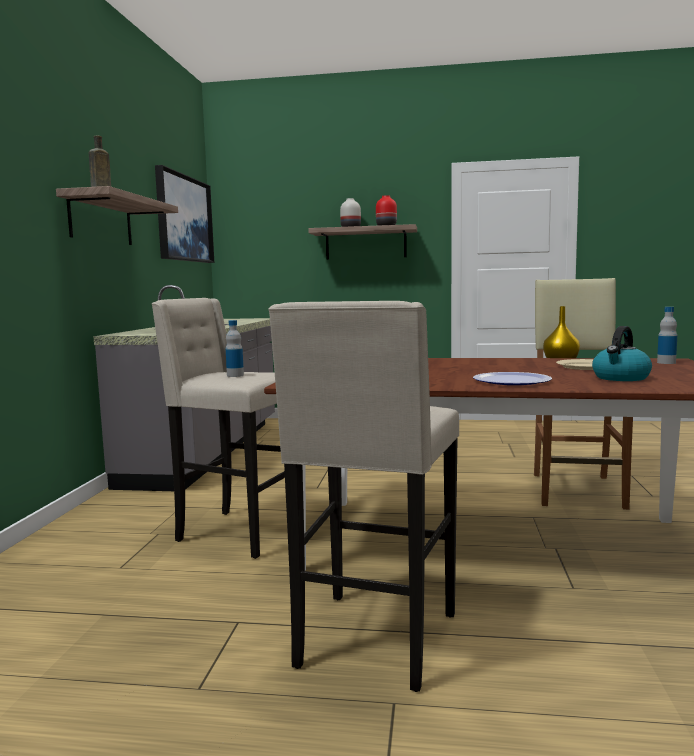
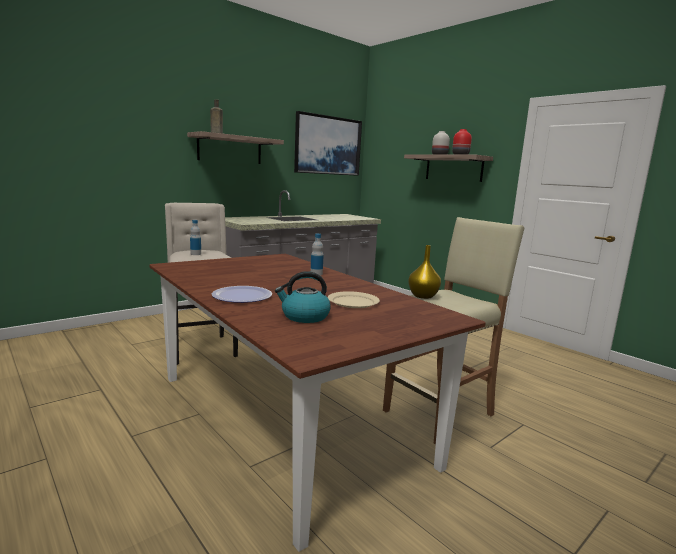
camera: 40 degrees right, 5 degrees up
beige stool [268,301,459,692] -> none
bottle [657,307,677,364] -> bottle moved to [311,234,324,276]

